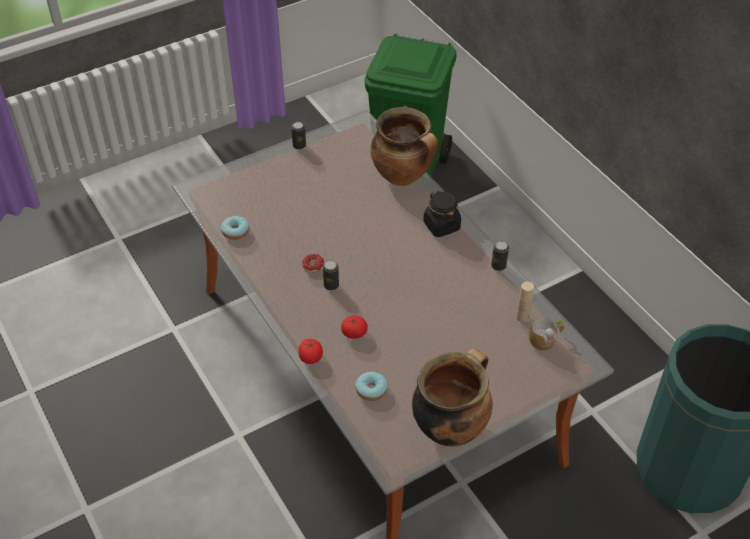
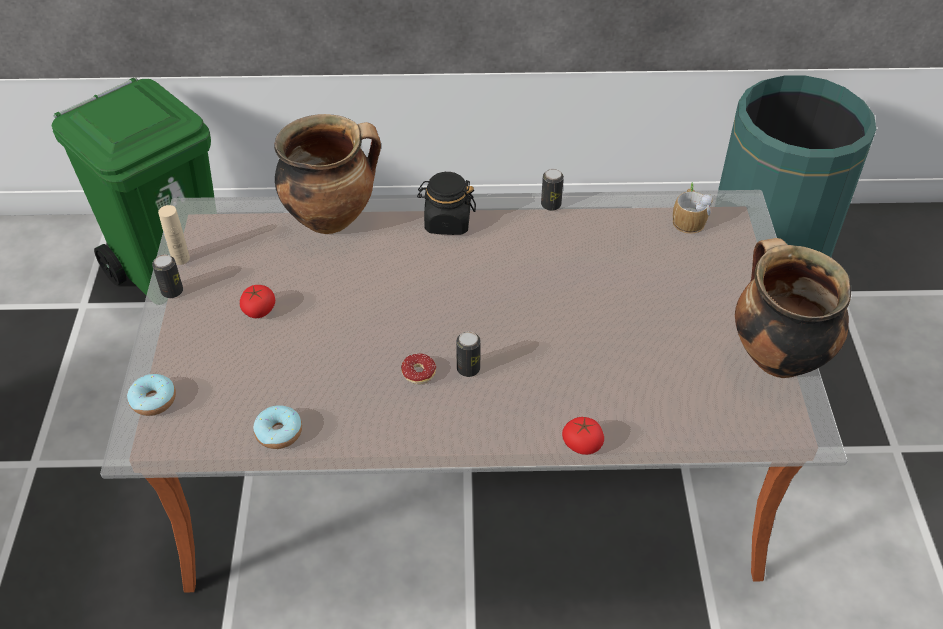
camera: 60 degrees left, 0 degrees up
tomato [341,315,368,339] -> tomato moved to [240,285,275,318]
donut [355,372,388,401] -> donut moved to [127,374,176,416]
beige bottle [516,282,534,322] -> beige bottle moved to [158,205,190,265]

